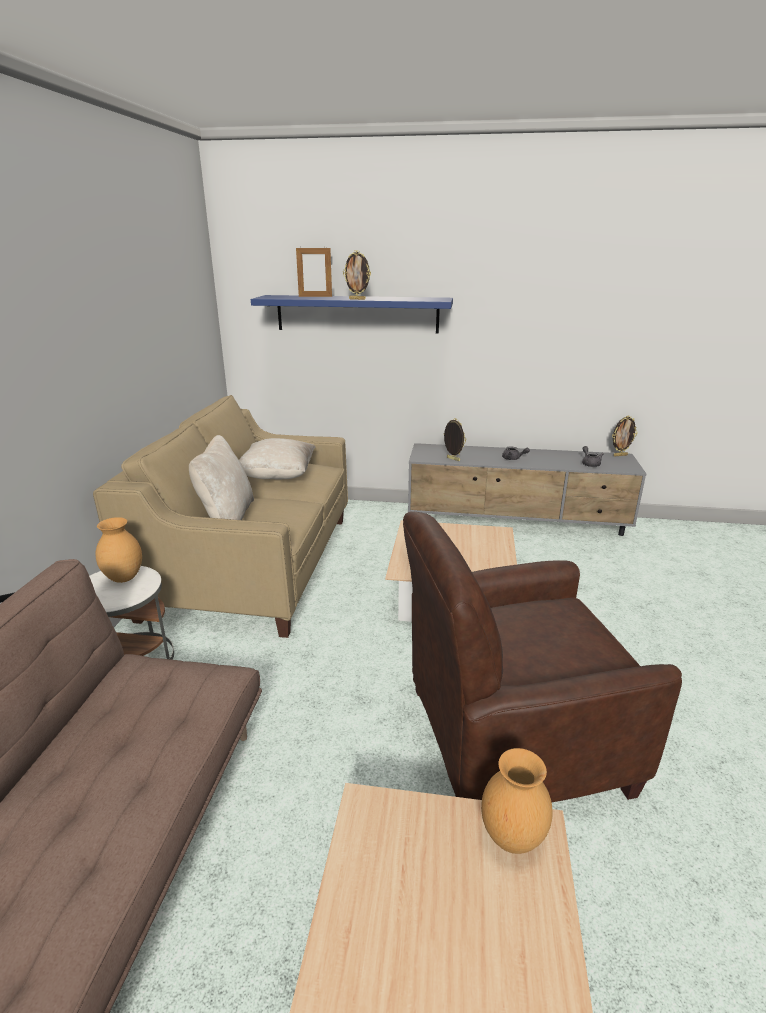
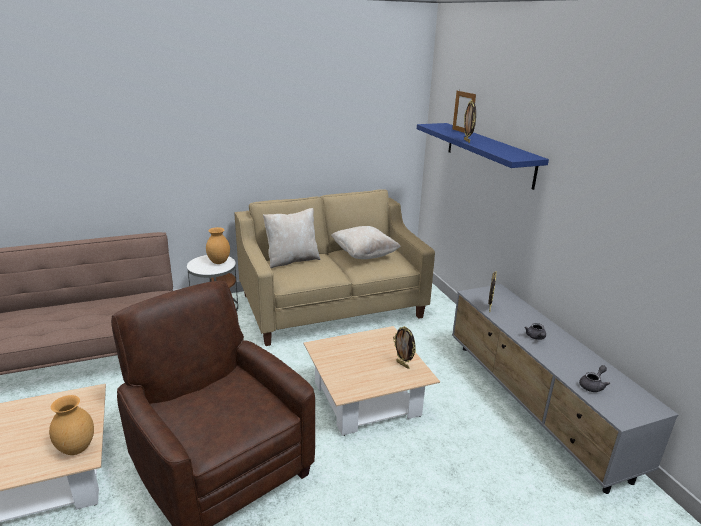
camera: 60 degrees right, 0 degrees up
picture frame [612,416,637,457] -> picture frame moved to [393,326,416,369]

